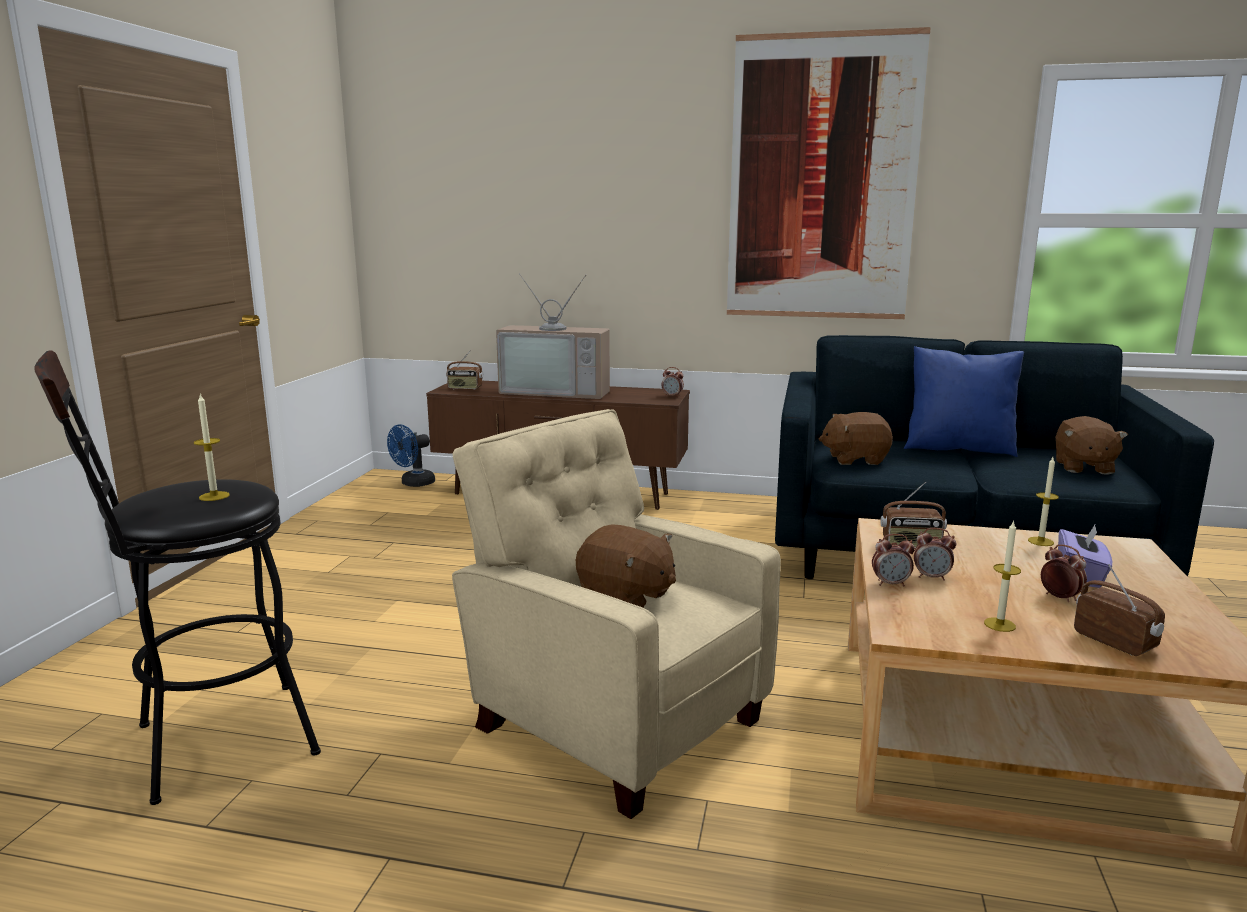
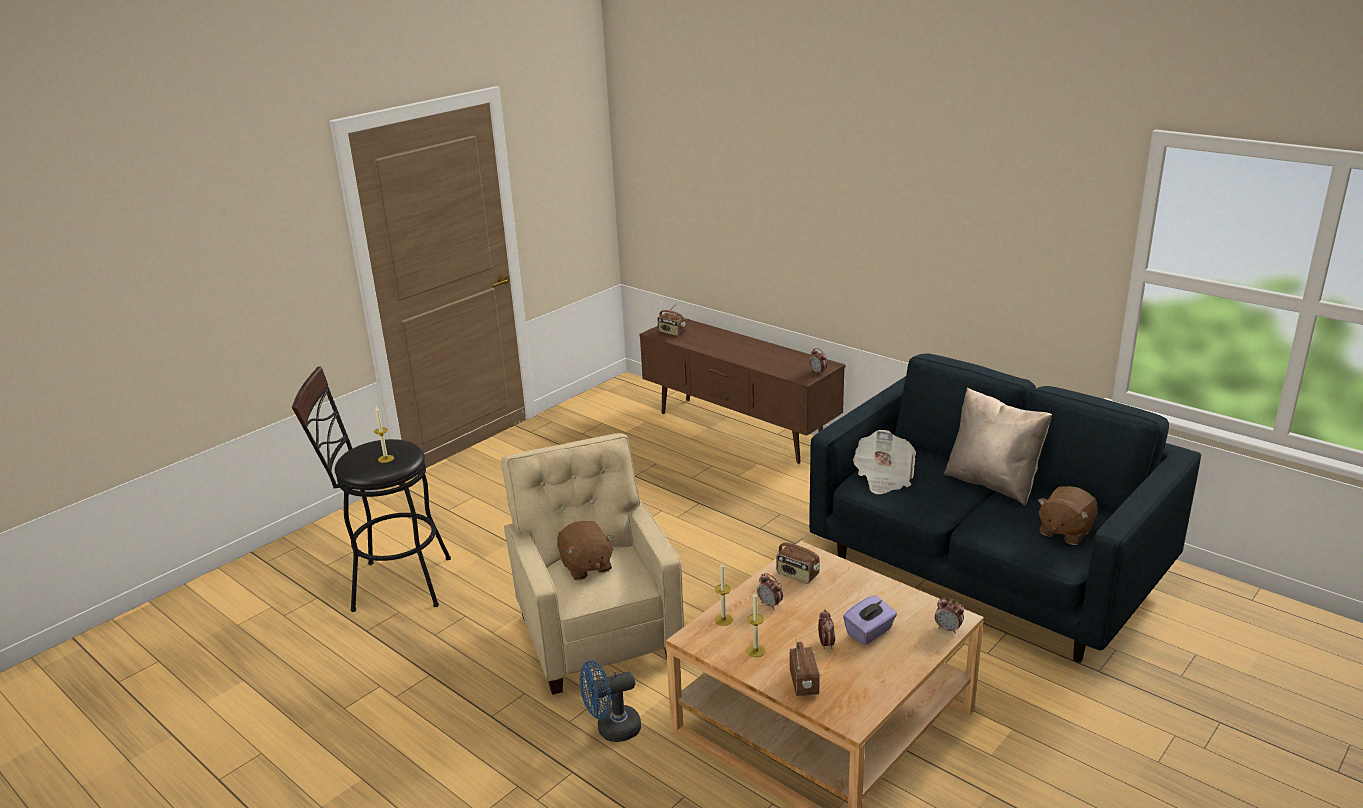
camera: 30 degrees right, 10 degrees up
blue fan [387,424,435,487] -> blue fan moved to [580,660,641,742]
television [496,273,610,399] -> none
picture [727,27,931,319] -> none
brown plush toy [819,412,893,465] -> newspaper [853,430,916,494]
alarm clock [872,534,915,587] -> alarm clock moved to [935,597,964,634]
blue pillow [904,346,1024,457] -> beige pillow [944,388,1052,506]
candle [1028,457,1059,546] -> candle moved to [715,563,733,626]

